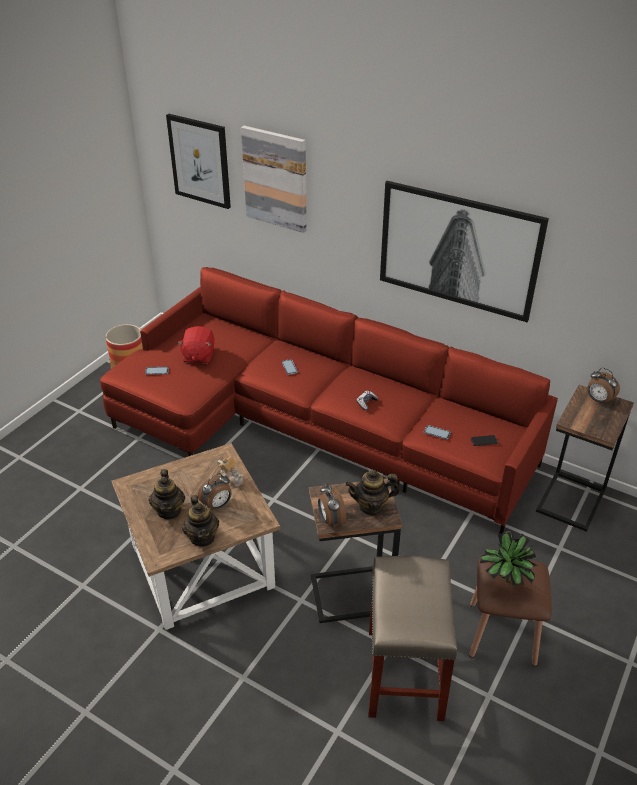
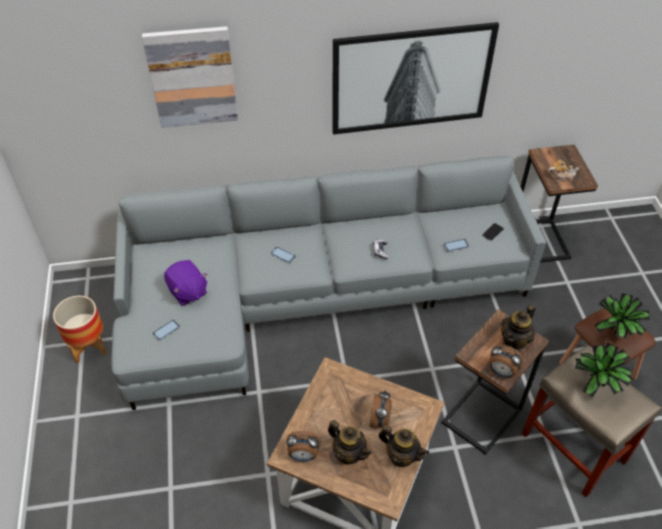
camera: 40 degrees left, 10 degrees up
red sofa [100,267,558,534] -> grey sofa [112,156,546,410]
picture [166,114,231,209] -> none
red plush toy [177,326,215,364] -> purple plush toy [164,260,207,306]
teapot [217,457,244,487] -> teapot moved to [548,160,579,182]
alarm clock [587,368,620,405] -> alarm clock moved to [286,431,321,461]
none -> potted plant [575,342,633,398]

